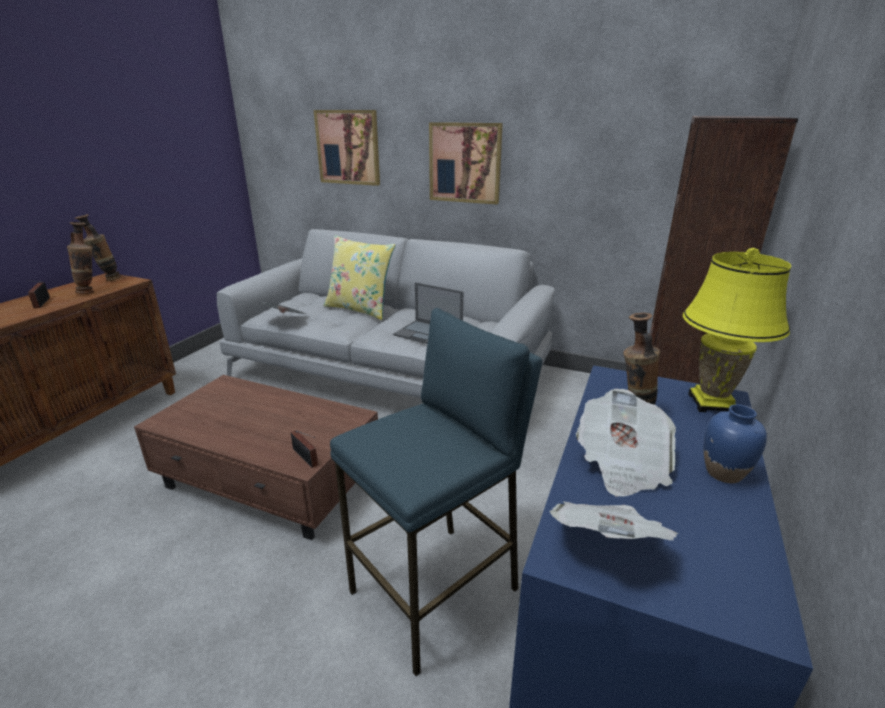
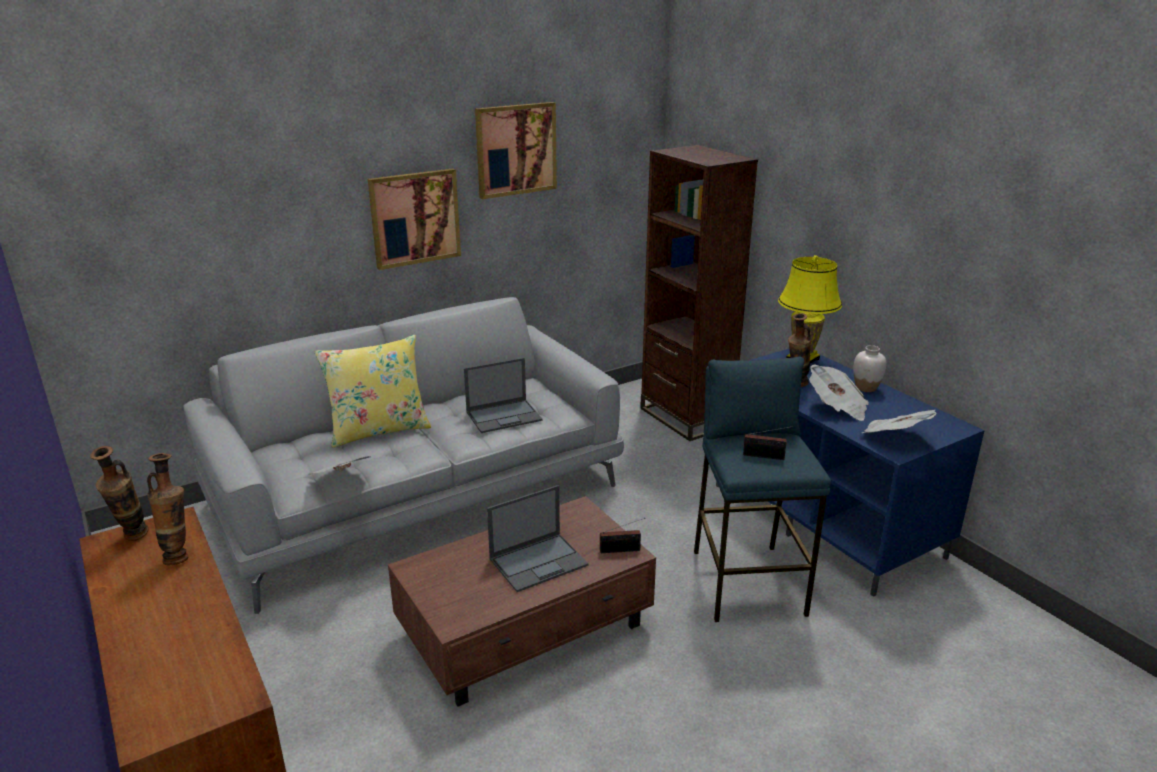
camera: 55 degrees left, 0 degrees up
radio [26,280,50,308] -> radio moved to [743,426,793,460]
picture [314,110,380,186] -> picture moved to [475,102,557,199]
blue vase [704,404,767,483] -> white vase [854,345,886,392]
none -> laptop [487,485,588,592]

